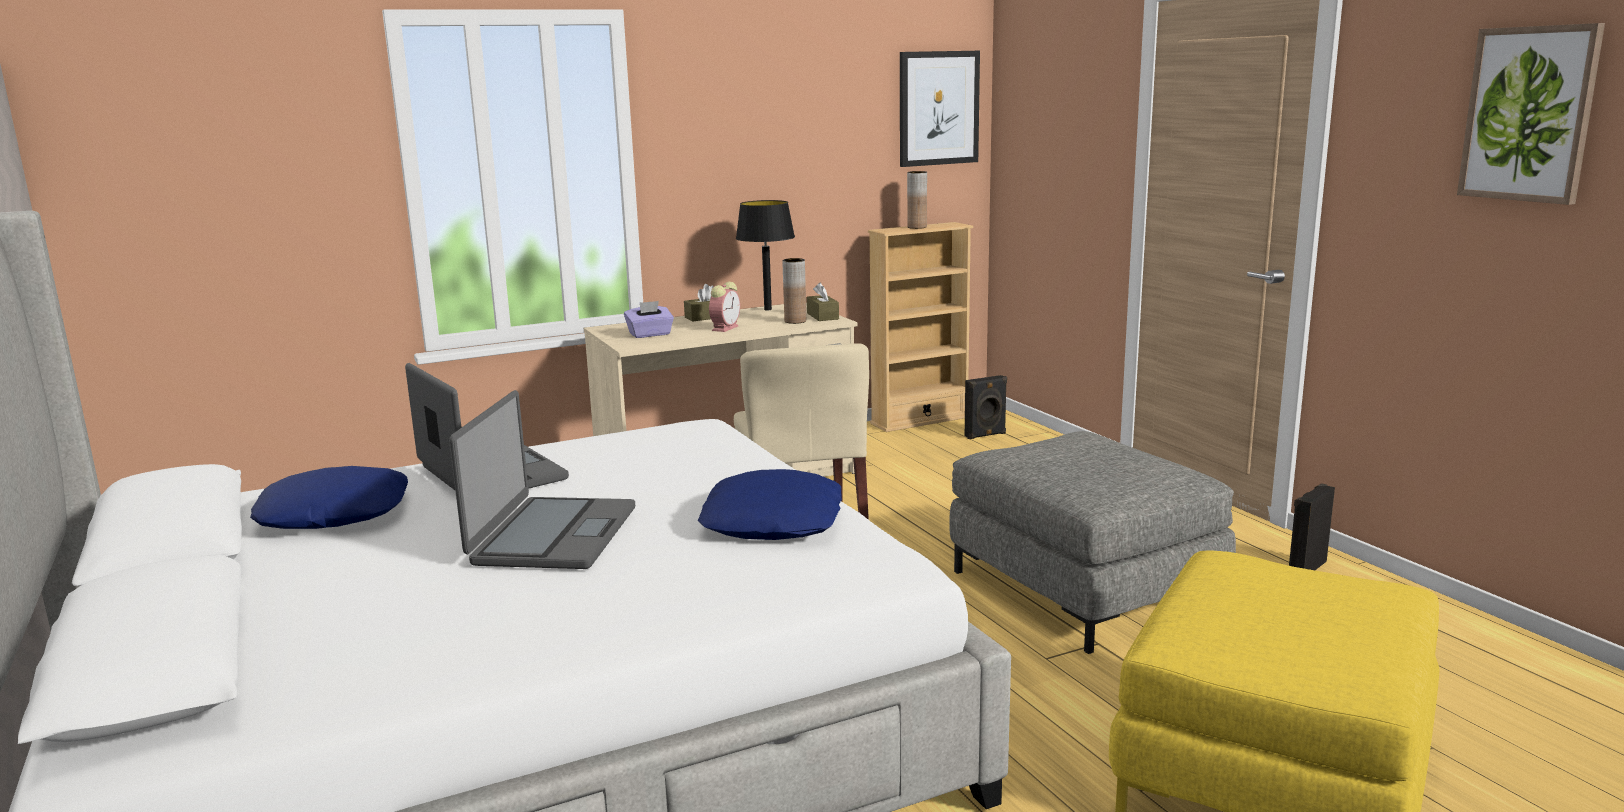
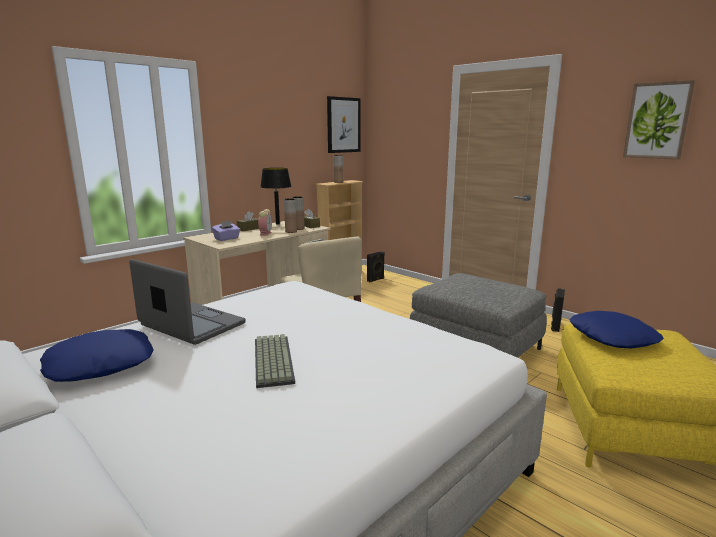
camera: 20 degrees left, 0 degrees up
laptop [449,390,635,569] -> keyboard [255,334,295,388]
blue pillow [698,469,842,540] -> blue pillow moved to [570,311,664,348]
none -> brown vase [284,198,297,233]

